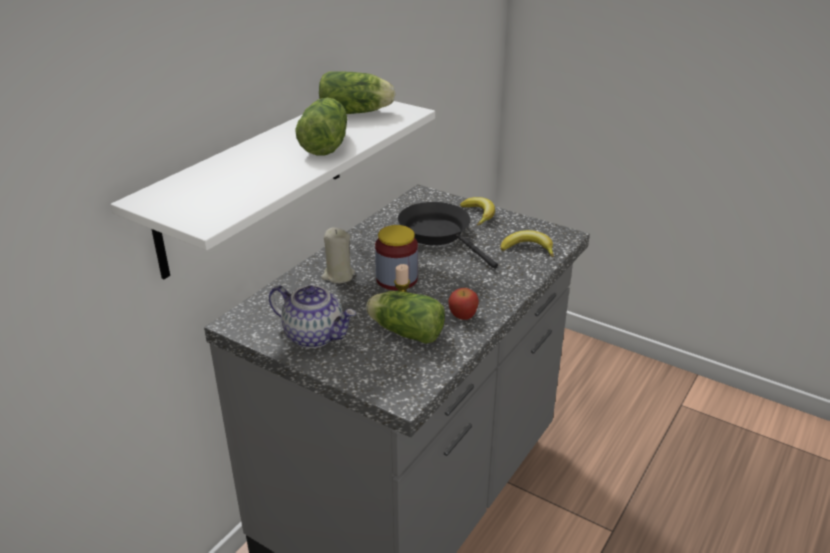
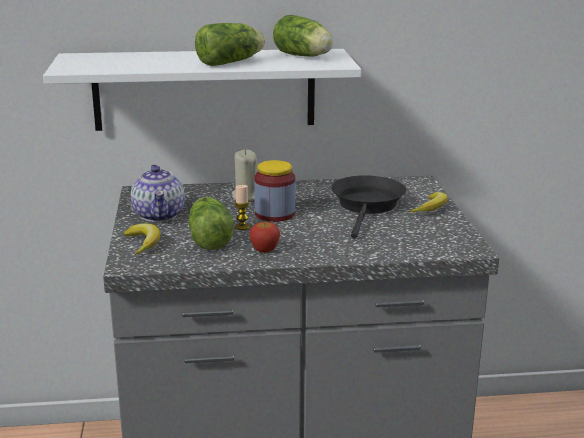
camera: 50 degrees right, 10 degrees down
banana [500,230,554,257] -> banana moved to [124,223,161,255]

